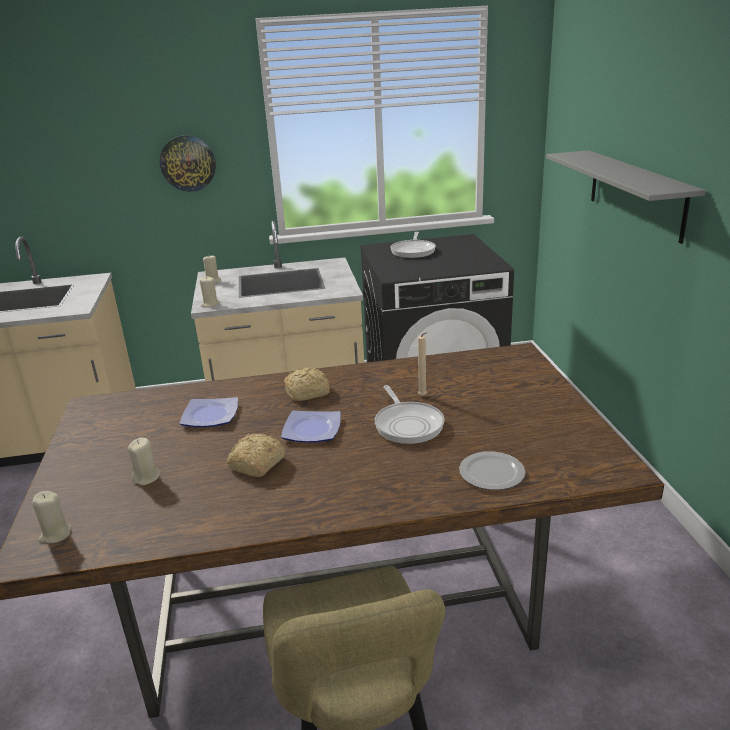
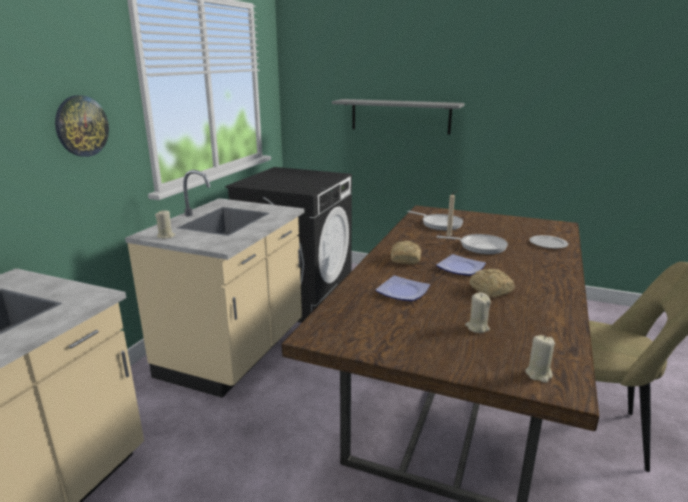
camera: 60 degrees left, 5 degrees down
beige candle [200,276,220,308] -> none
frying pan [391,232,436,258] -> frying pan moved to [408,211,463,231]

